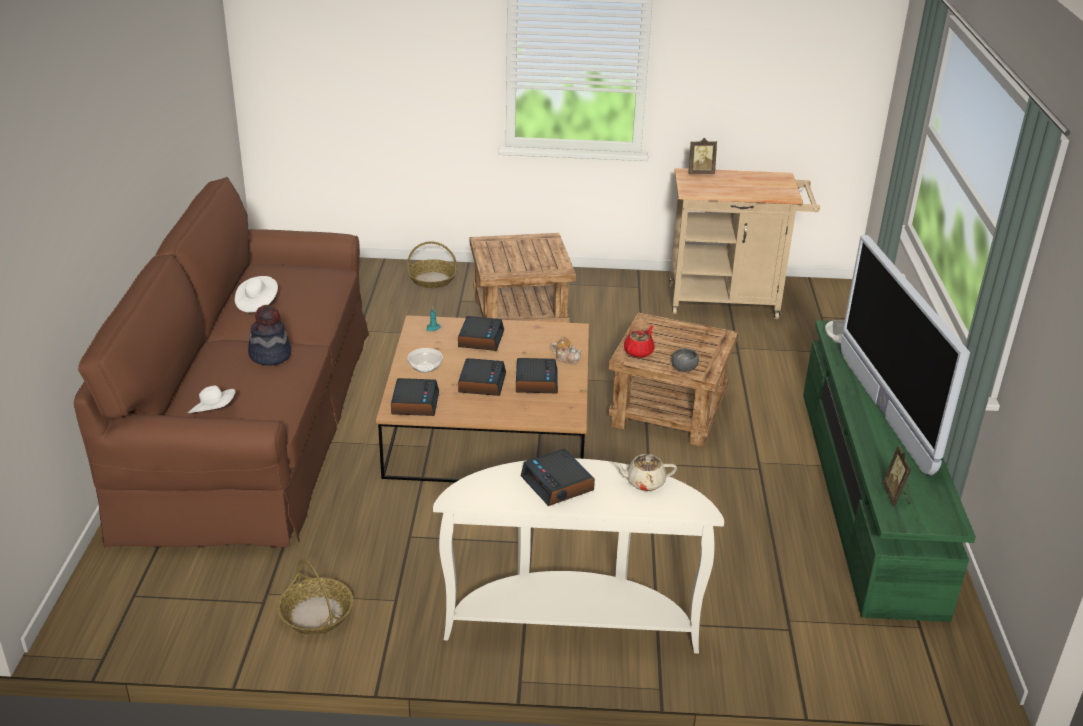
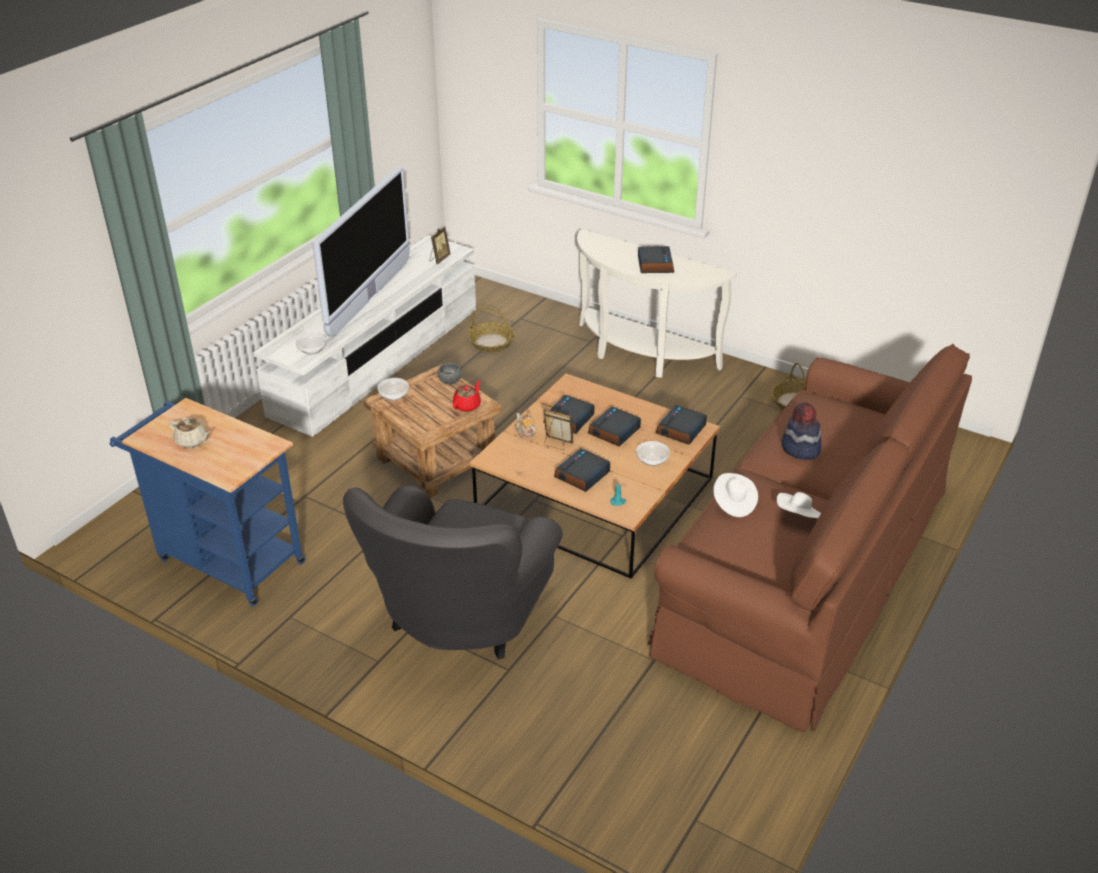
camera: 150 degrees left, 5 degrees up
white hat [188,386,236,413] -> white hat moved to [713,473,758,517]
basket [407,241,457,288] -> basket moved to [468,307,515,352]
brown side table [470,233,576,323] -> grey armchair [343,486,563,660]
beige teapot [613,454,677,491] -> beige teapot moved to [169,418,210,448]
red teapot [624,325,655,358] -> red teapot turned 150 degrees clockwise [453,380,481,412]
beige cart [669,168,820,319] -> blue cart [110,398,305,607]
picture frame [689,138,717,174] -> picture frame moved to [544,409,573,450]
green tv stand [803,320,976,622] -> white tv stand [253,235,476,437]
none -> bowl [377,378,409,401]

